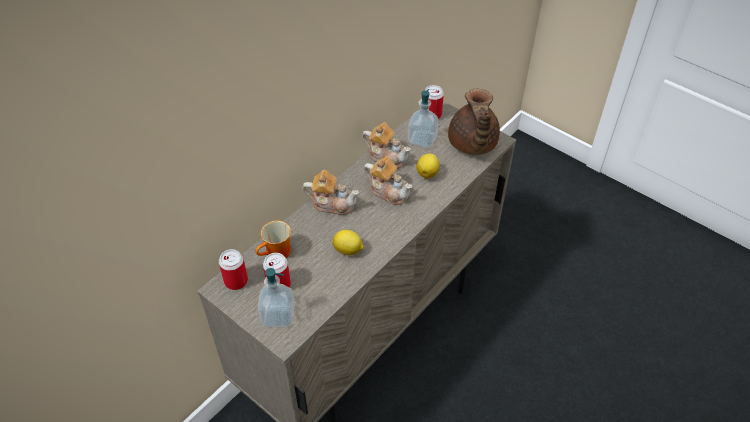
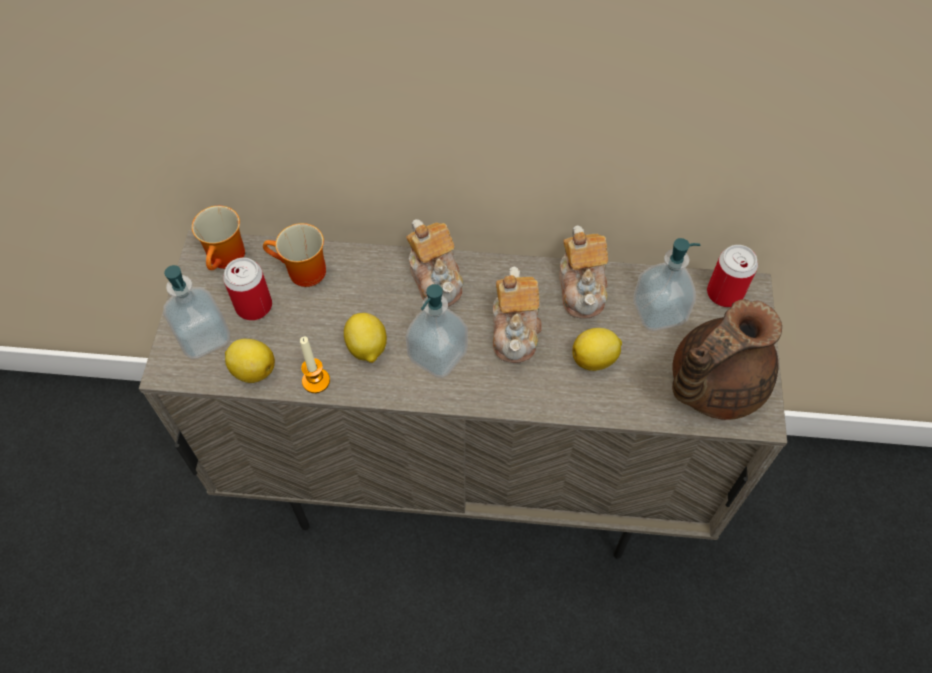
camera: 55 degrees right, 10 degrees up
can [219,249,248,290] -> mug [192,206,245,270]
none -> lemon [225,339,275,383]
none -> candle [300,336,330,393]
none -> soap dispenser [406,284,468,378]

